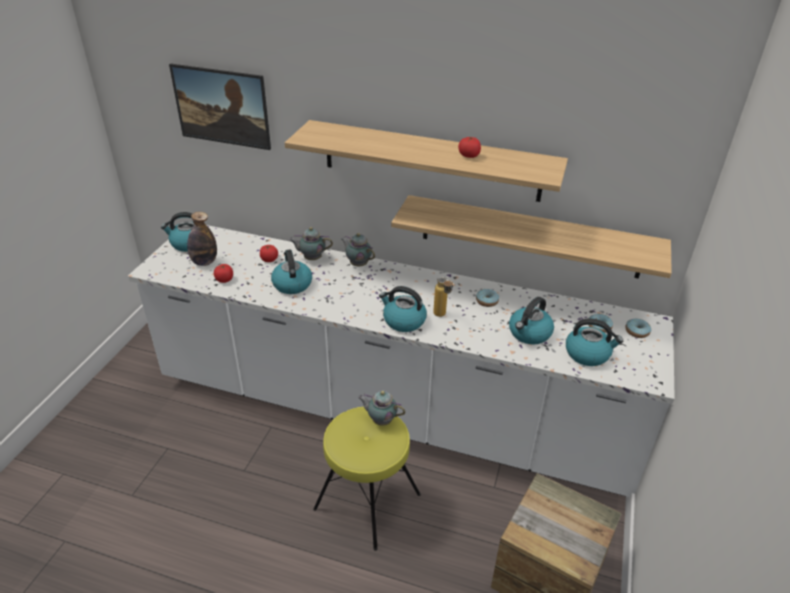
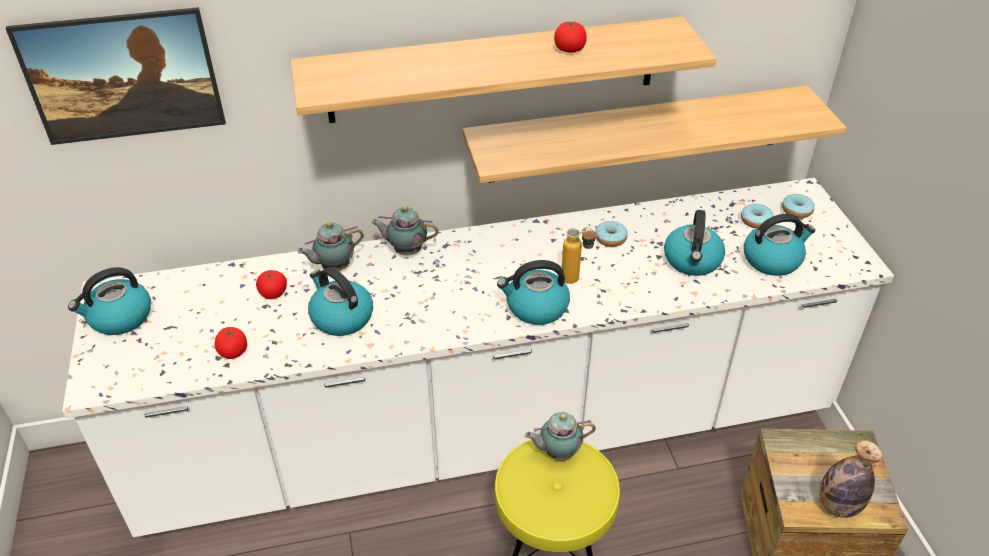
camera: 30 degrees left, 5 degrees up
bottle [187,212,217,266] -> bottle moved to [819,440,883,518]

